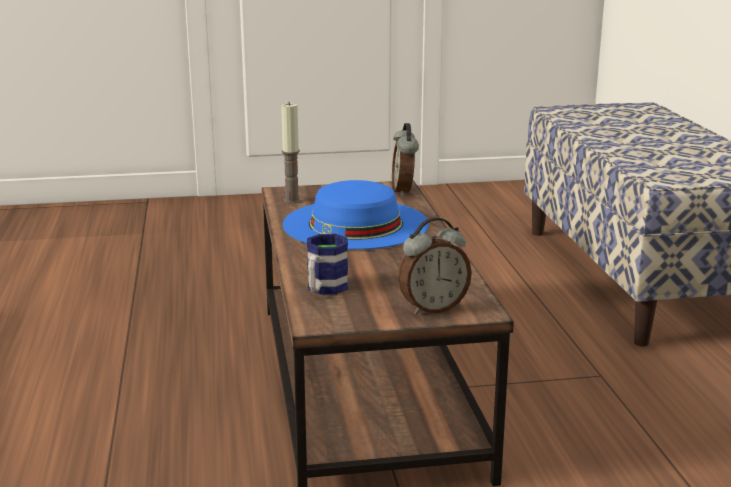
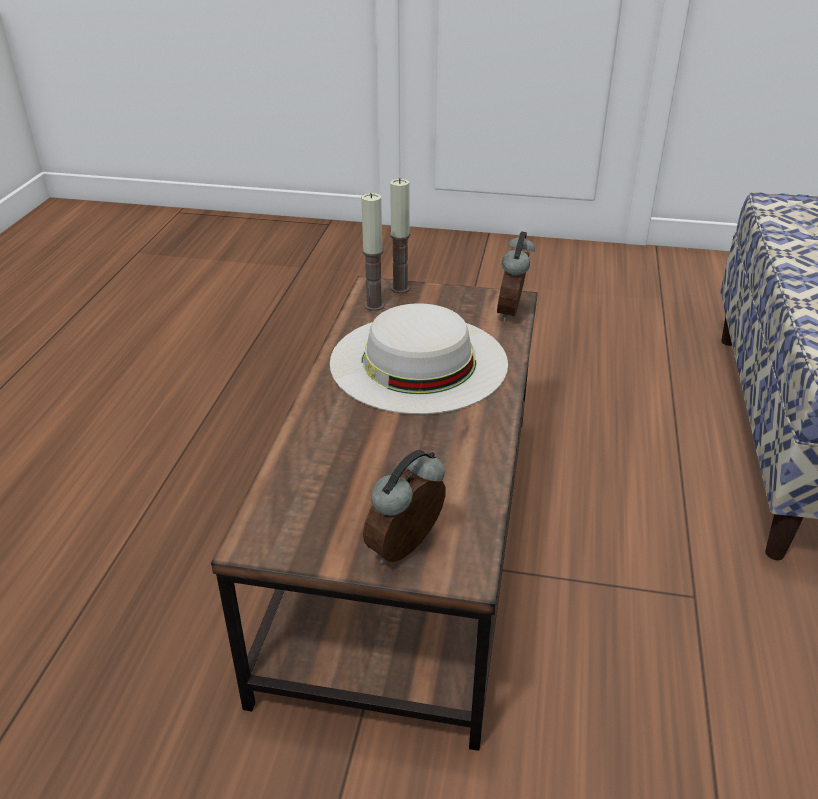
camera: 20 degrees right, 15 degrees up
blue hat [283,180,429,250] -> white hat [330,303,508,414]
mug [307,234,348,294] -> none
alarm clock [398,217,472,315] -> alarm clock turned 135 degrees clockwise [363,450,445,564]
none -> candle [390,178,411,293]

